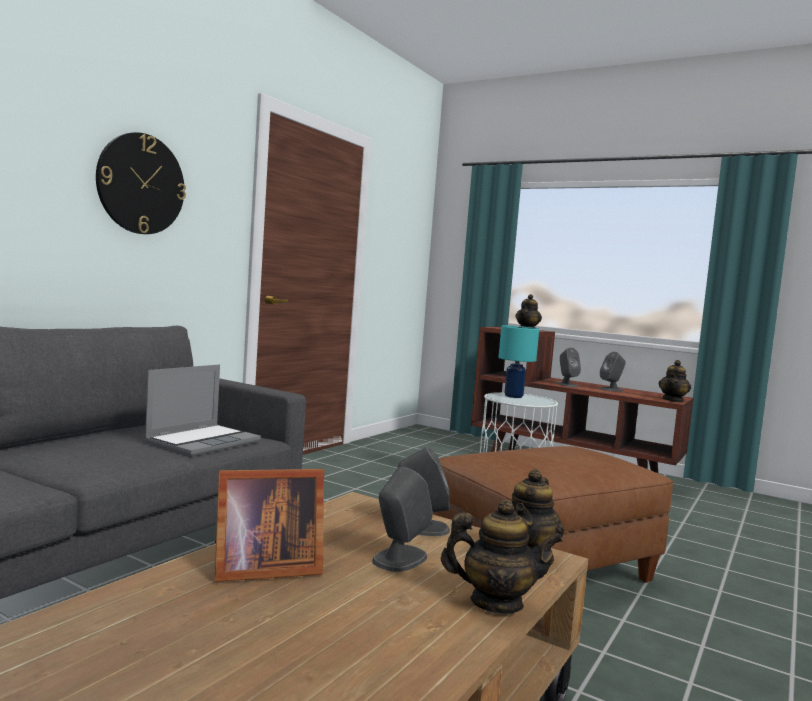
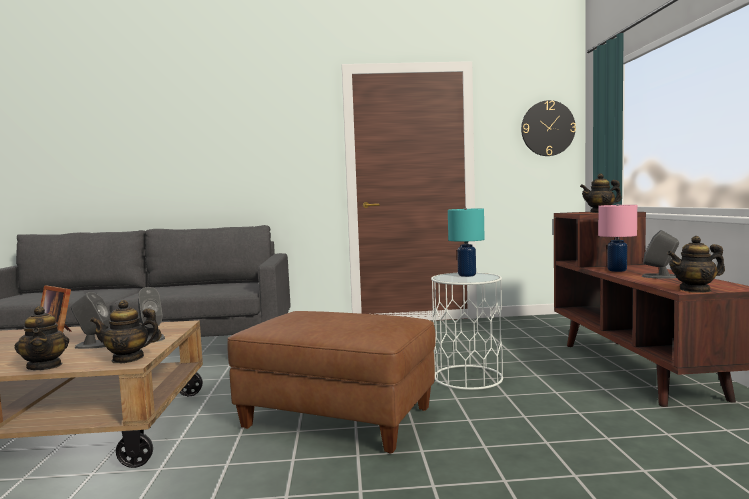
camera: 55 degrees right, 0 degrees up
wall clock [96,132,186,234] -> wall clock moved to [521,100,576,156]
laptop [144,364,261,456] -> none
grey speaker [556,347,581,387] -> pink table lamp [598,204,637,272]

